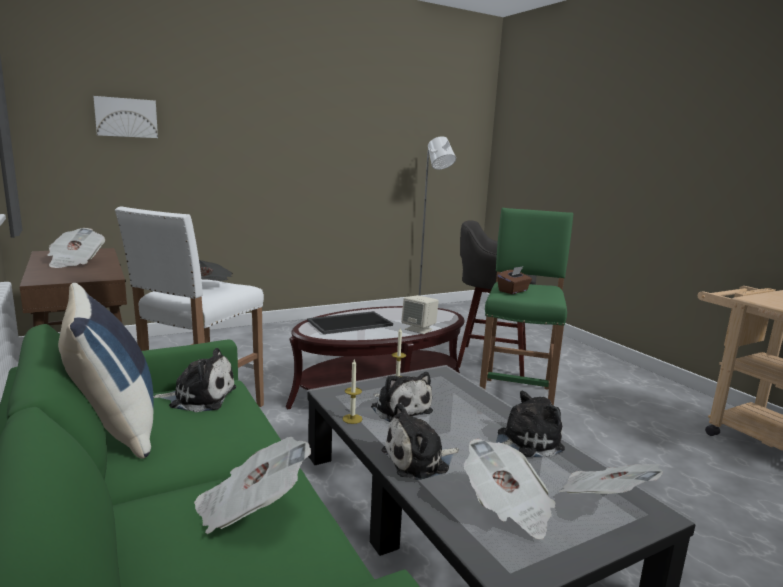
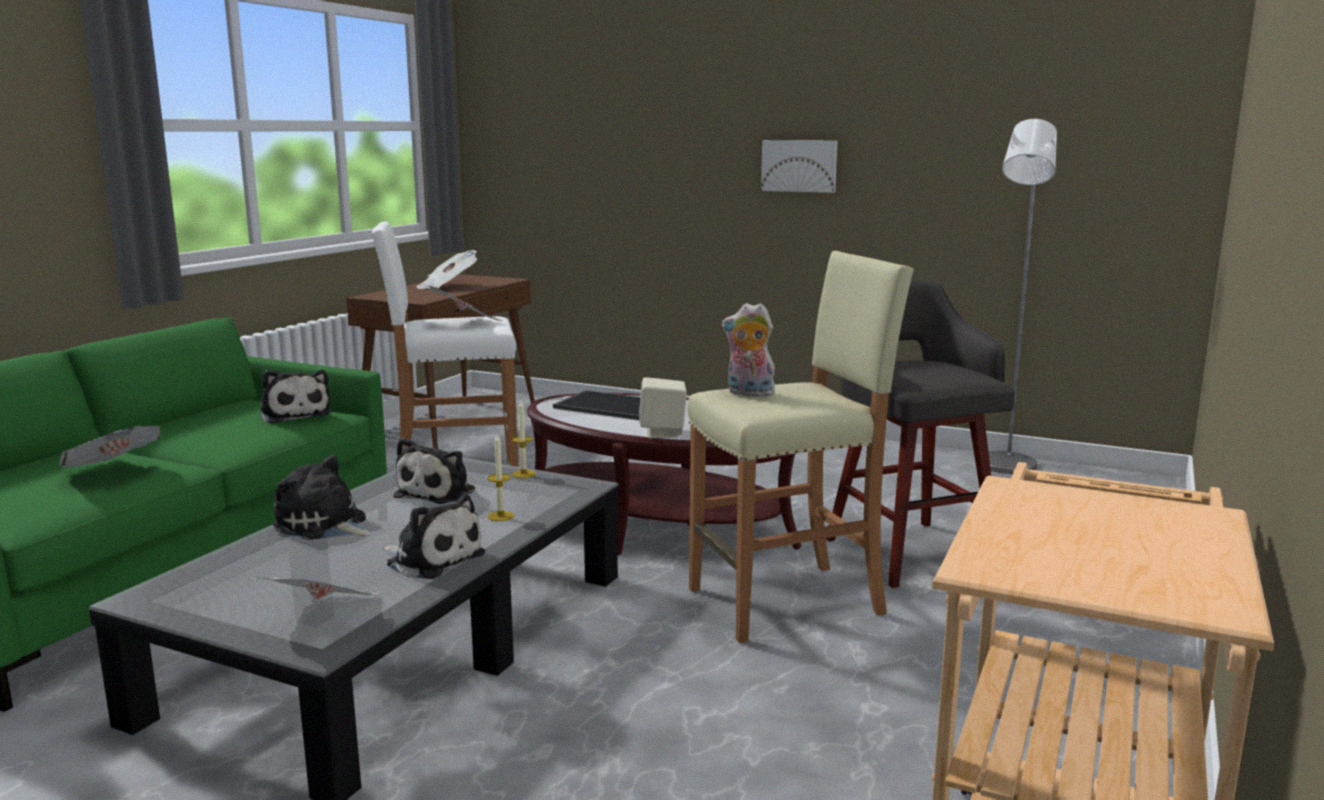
camera: 55 degrees right, 0 degrees up
blue pillow [58,283,154,459] -> none
picture [93,96,158,138] -> picture moved to [761,140,838,193]
candle [343,358,363,424] -> candle moved to [487,434,514,521]
newspaper [464,439,556,539] -> none
green stool [480,208,573,405] -> beige stool [687,251,914,643]
brown tissue box [497,266,532,294] -> plush toy [722,303,778,397]

